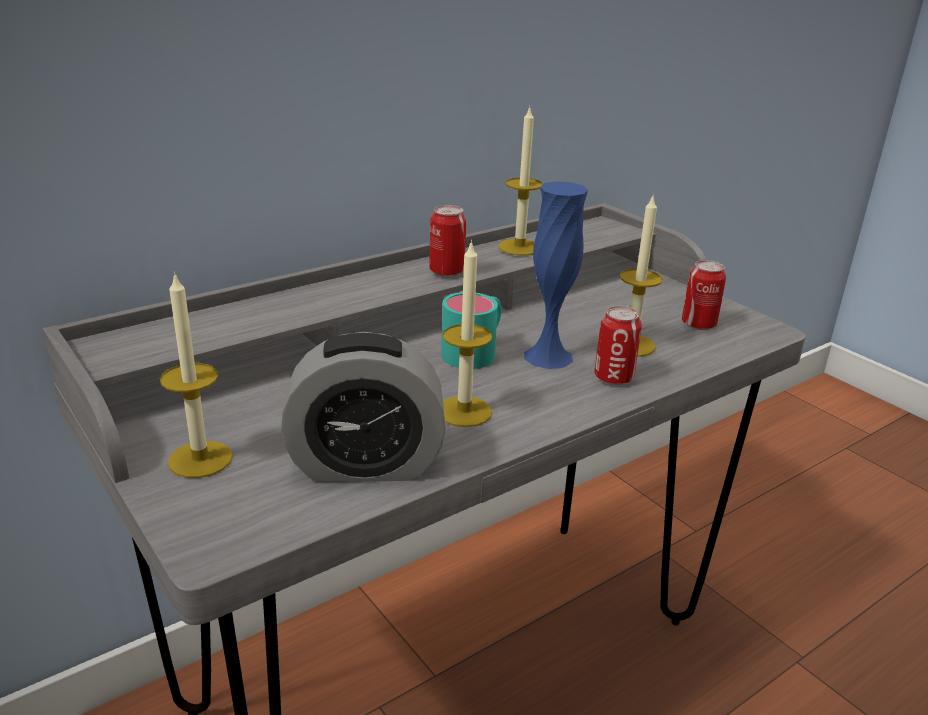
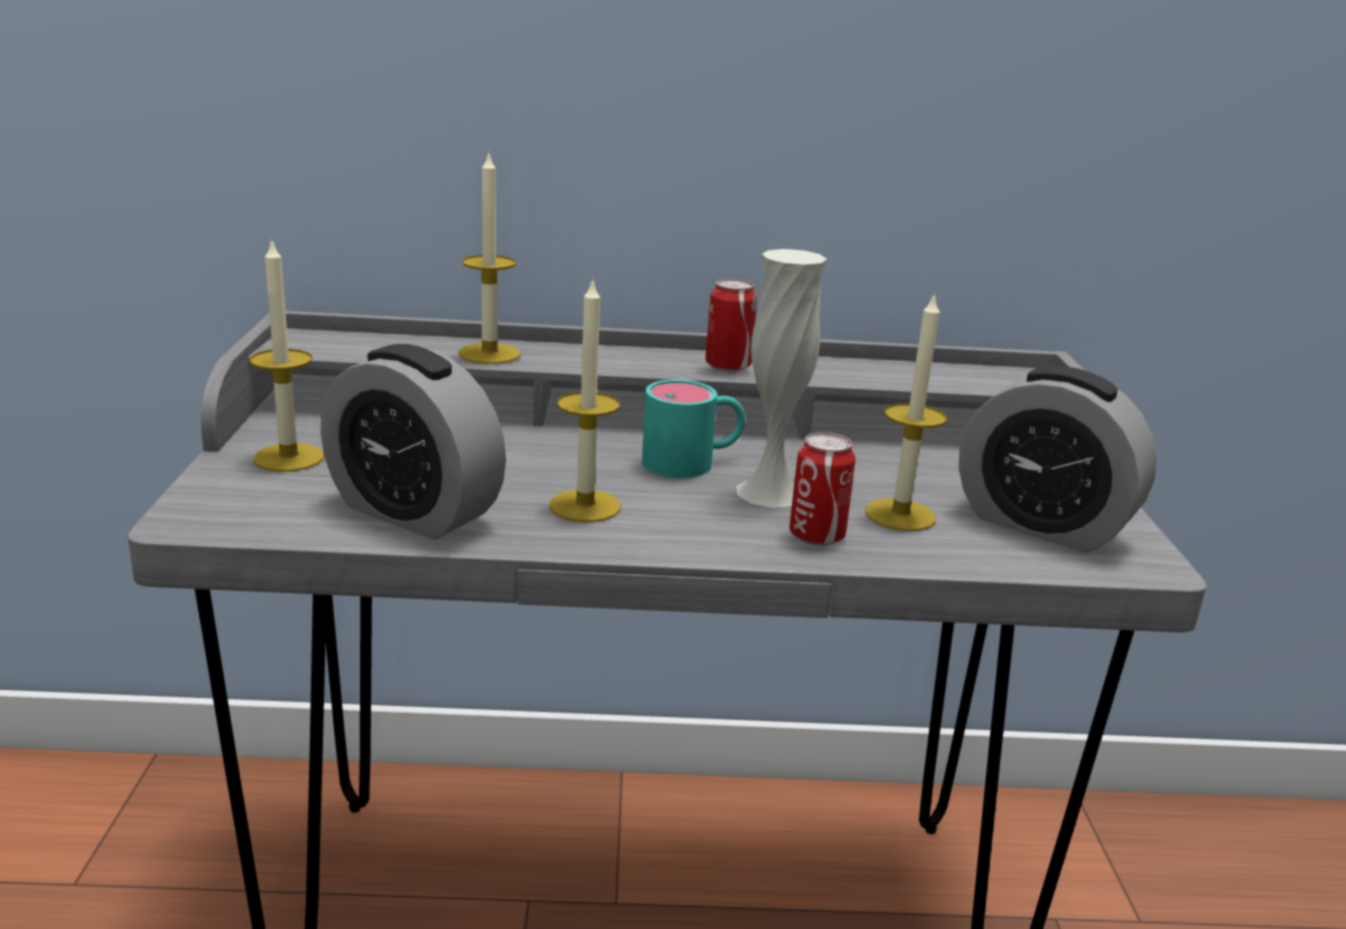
camera: 35 degrees right, 5 degrees down
candle [498,105,543,255] -> candle moved to [459,150,520,364]
blue vase [524,181,588,369] -> white vase [737,249,827,508]
can [682,260,726,330] -> alarm clock [959,366,1157,553]

